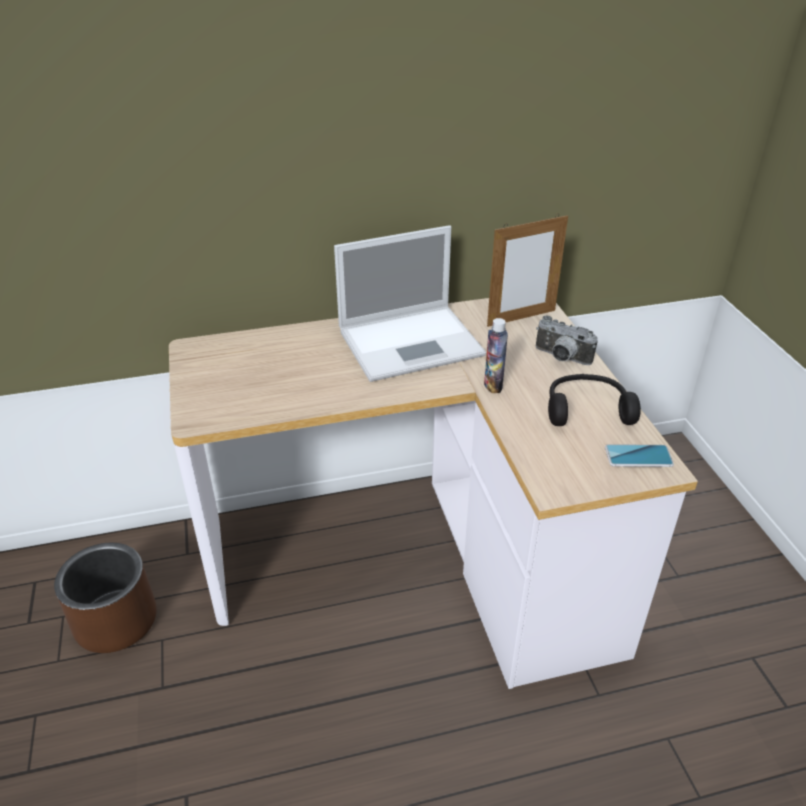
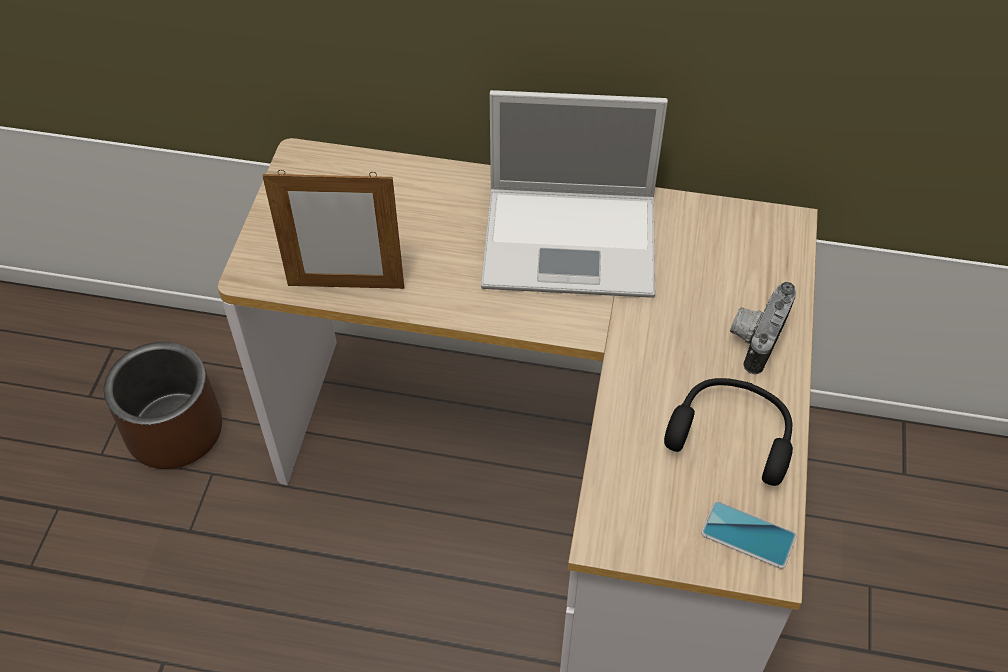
camera: 25 degrees right, 15 degrees up
bottle [484,318,508,393] -> none
picture frame [487,215,568,327] -> picture frame moved to [262,170,404,289]
camera [536,315,598,365] -> camera turned 60 degrees clockwise [730,282,796,374]

